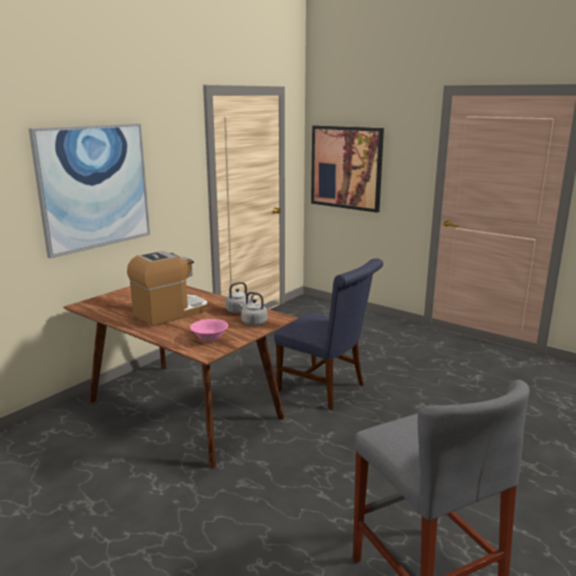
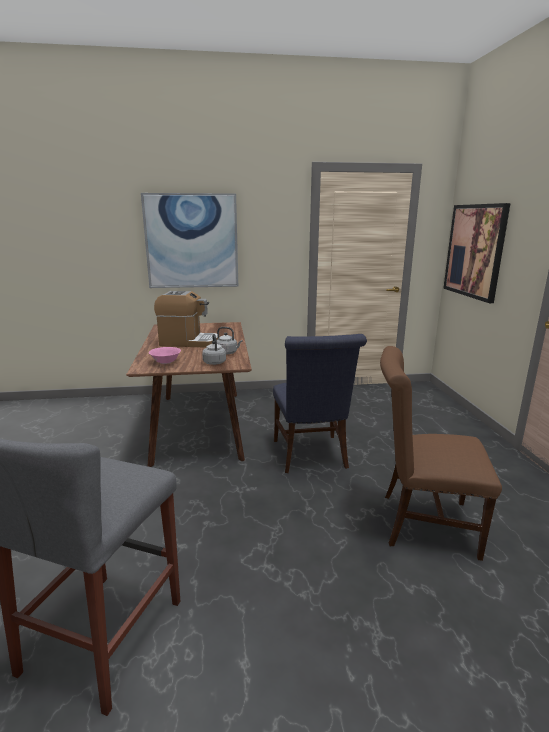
camera: 45 degrees right, 0 degrees up
none -> brown chair [380,346,502,561]

